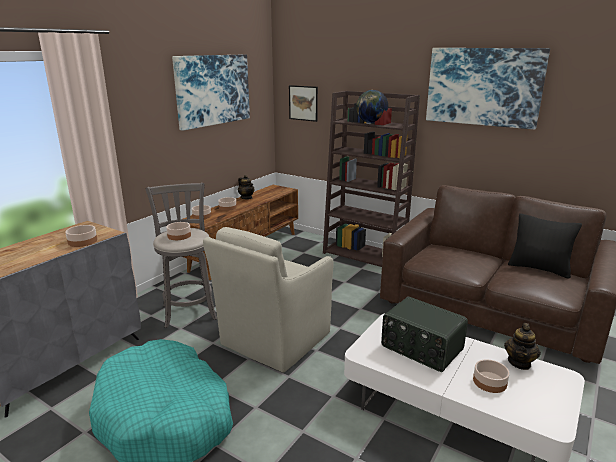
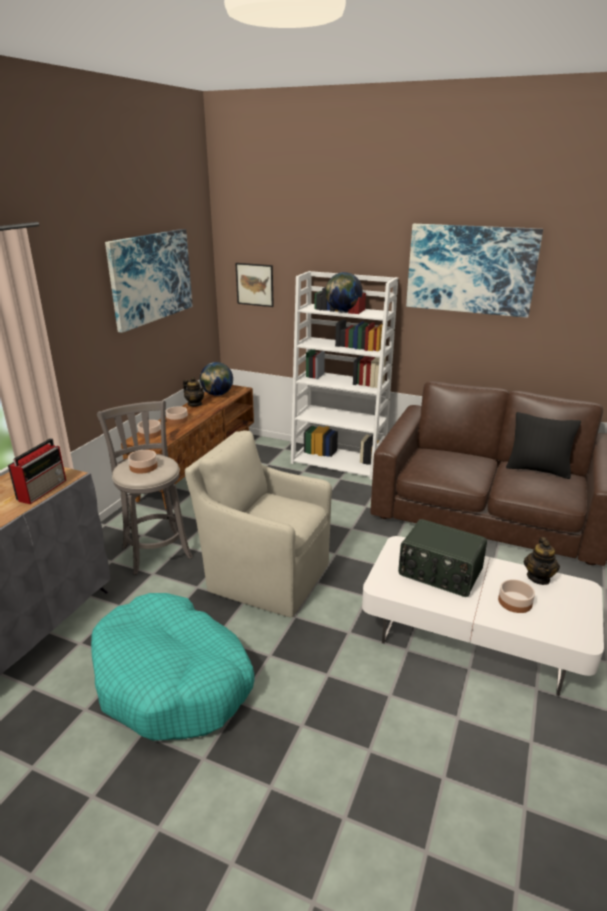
camera: 10 degrees left, 5 degrees up
bowl [65,225,97,247] -> radio [8,438,66,504]
beige armchair [203,227,334,373] -> beige armchair turned 90 degrees clockwise [185,430,332,617]
brown bookcase [323,91,420,267] -> white bookcase [291,271,398,480]
none -> globe [200,362,233,396]

